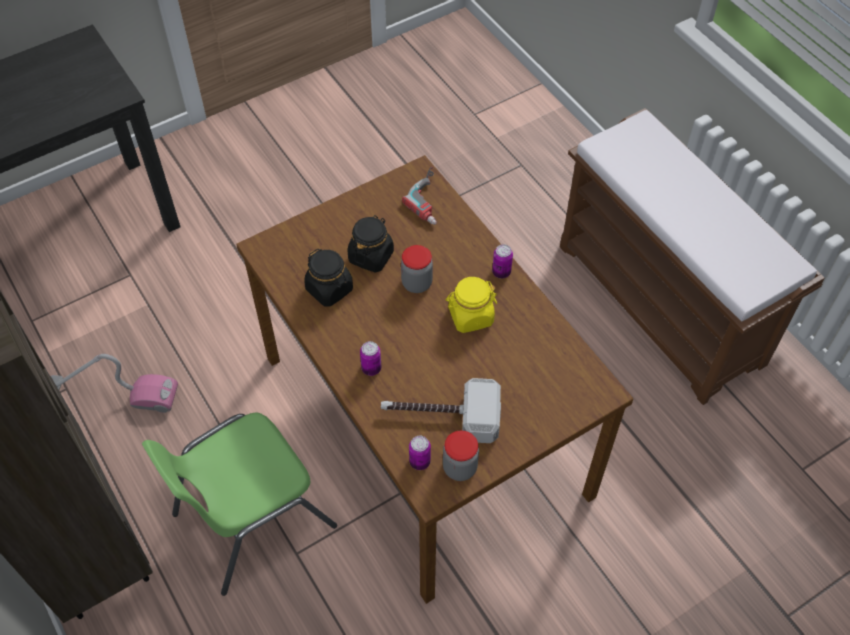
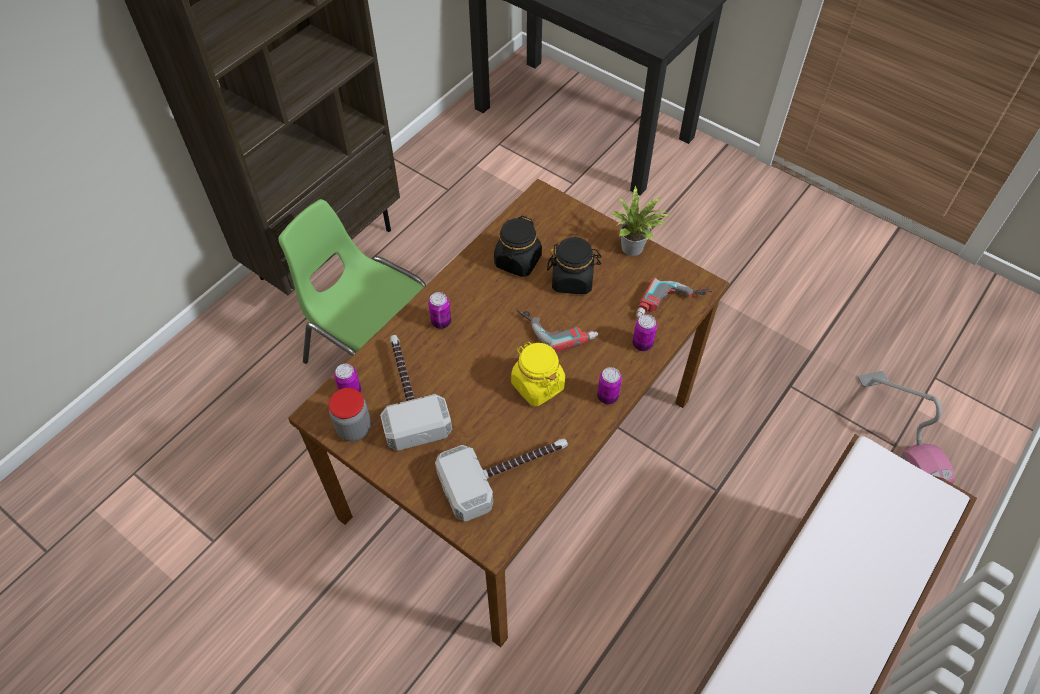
camera: 70 degrees right, 0 degrees up
vacuum cleaner [51,354,178,413] -> vacuum cleaner moved to [858,371,955,483]
jar [401,245,433,293] -> power drill [517,309,598,353]
none -> hammer [435,439,568,521]
none -> potted plant [612,186,670,256]
none -> can [633,314,657,351]

